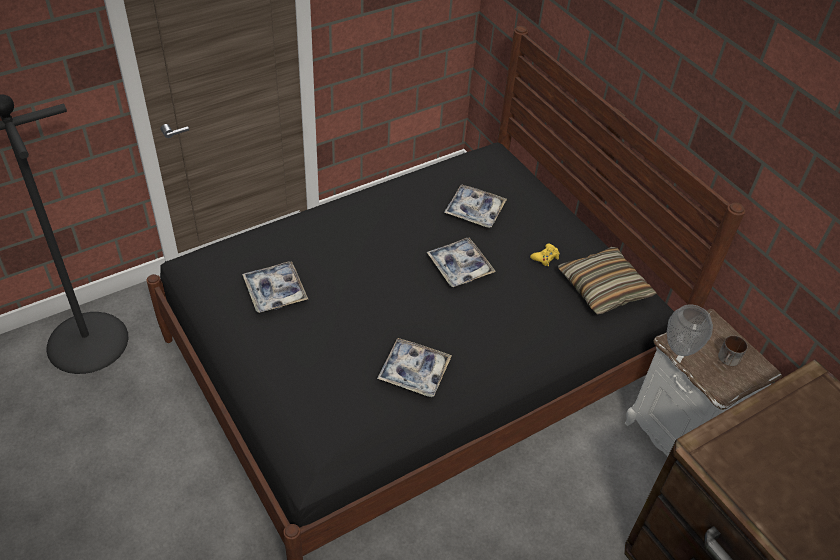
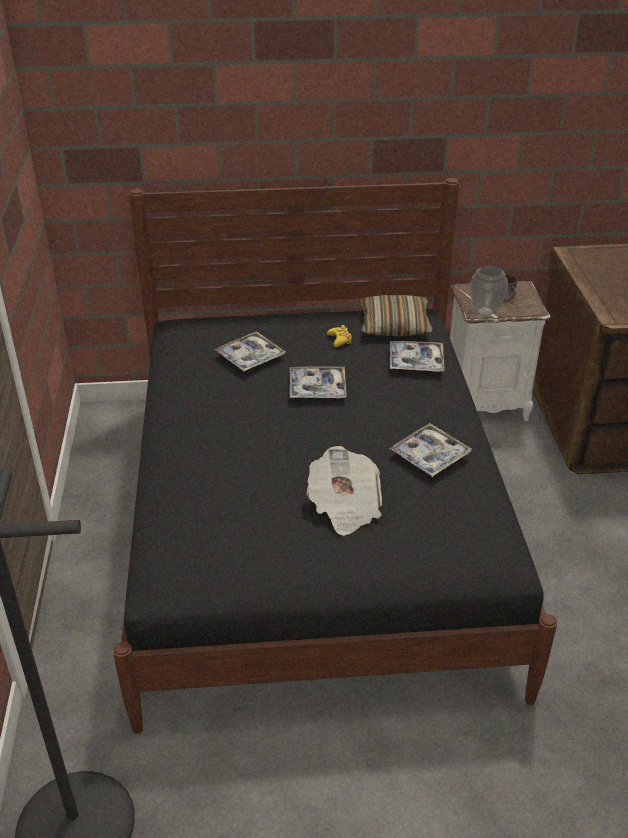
camera: 60 degrees left, 10 degrees down
tray [242,261,308,313] -> tray moved to [390,341,445,372]
none -> newspaper [307,446,382,536]

